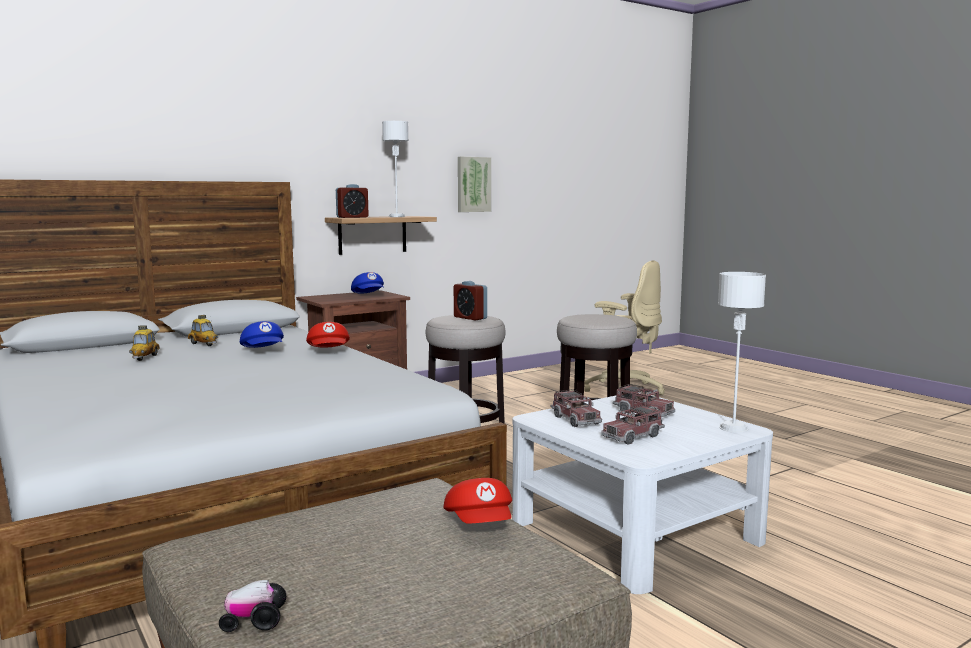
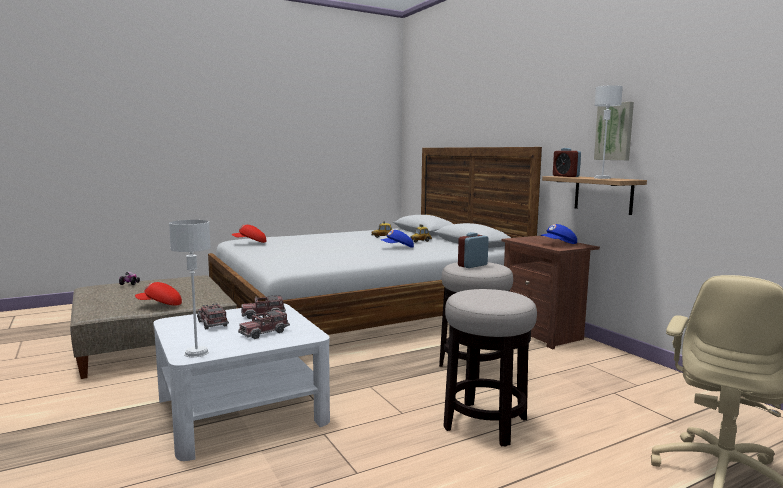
camera: 95 degrees right, 0 degrees up
red cap [306,322,350,347] -> red cap moved to [232,225,266,243]
picture [458,157,491,212] -> picture moved to [594,102,634,160]

